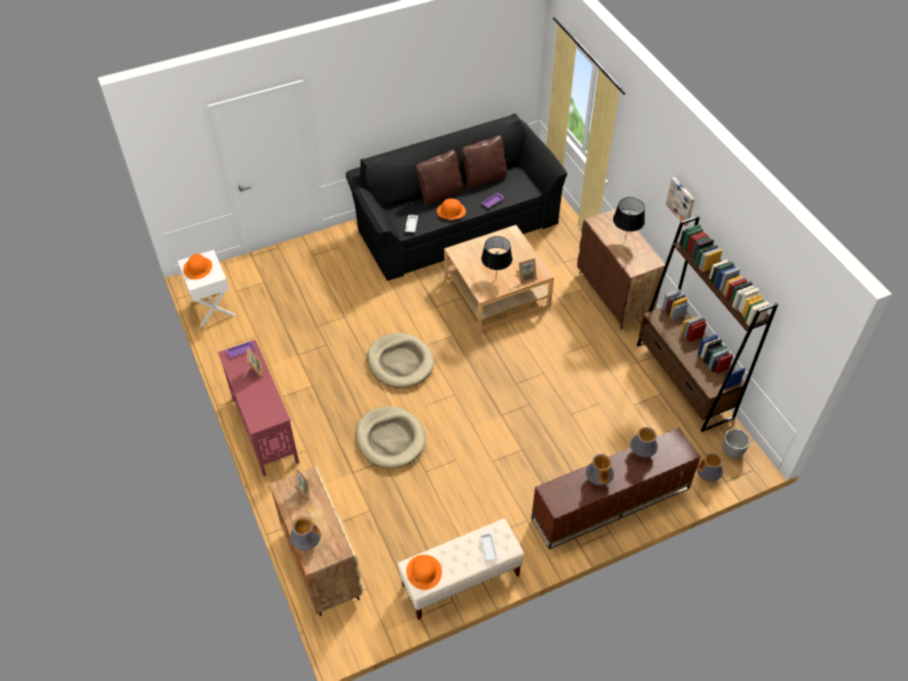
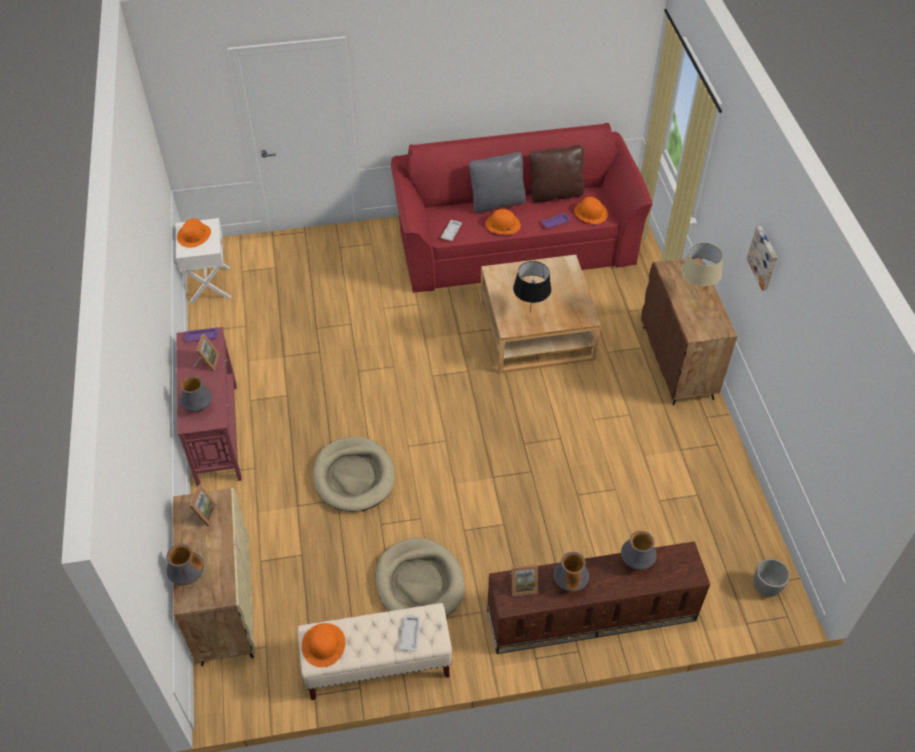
camera: 15 degrees right, 0 degrees up
black sofa [346,114,568,281] -> red sofa [391,123,652,293]
beige dog bed [367,333,434,388] -> beige dog bed moved to [375,538,465,617]
brown pillow [416,150,463,206] -> grey pillow [469,152,526,213]
picture frame [516,258,537,284] -> picture frame moved to [510,564,538,596]
black table lamp [613,197,645,239] -> beige table lamp [682,243,723,297]
brown bookcase [637,215,778,432] -> none
vase [697,452,723,481] -> vase moved to [179,375,212,412]
none -> orange hat [574,197,608,224]

